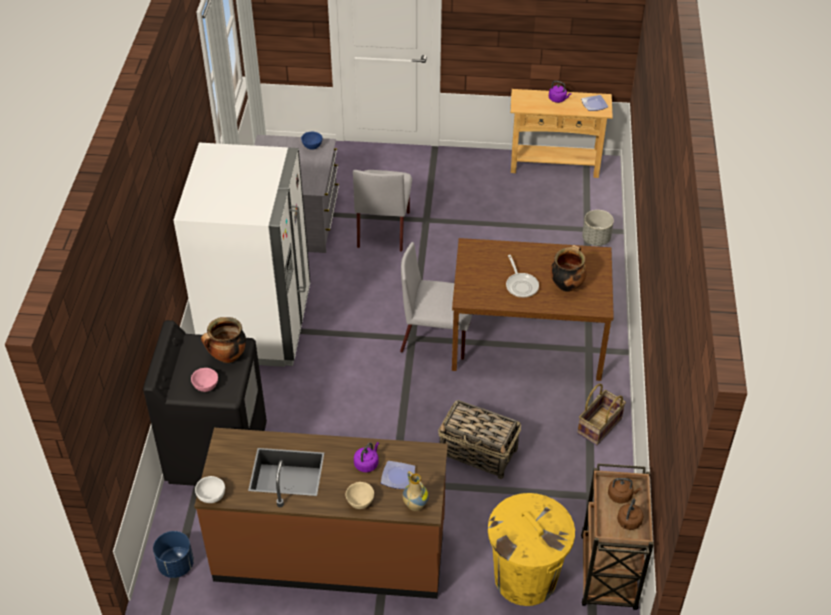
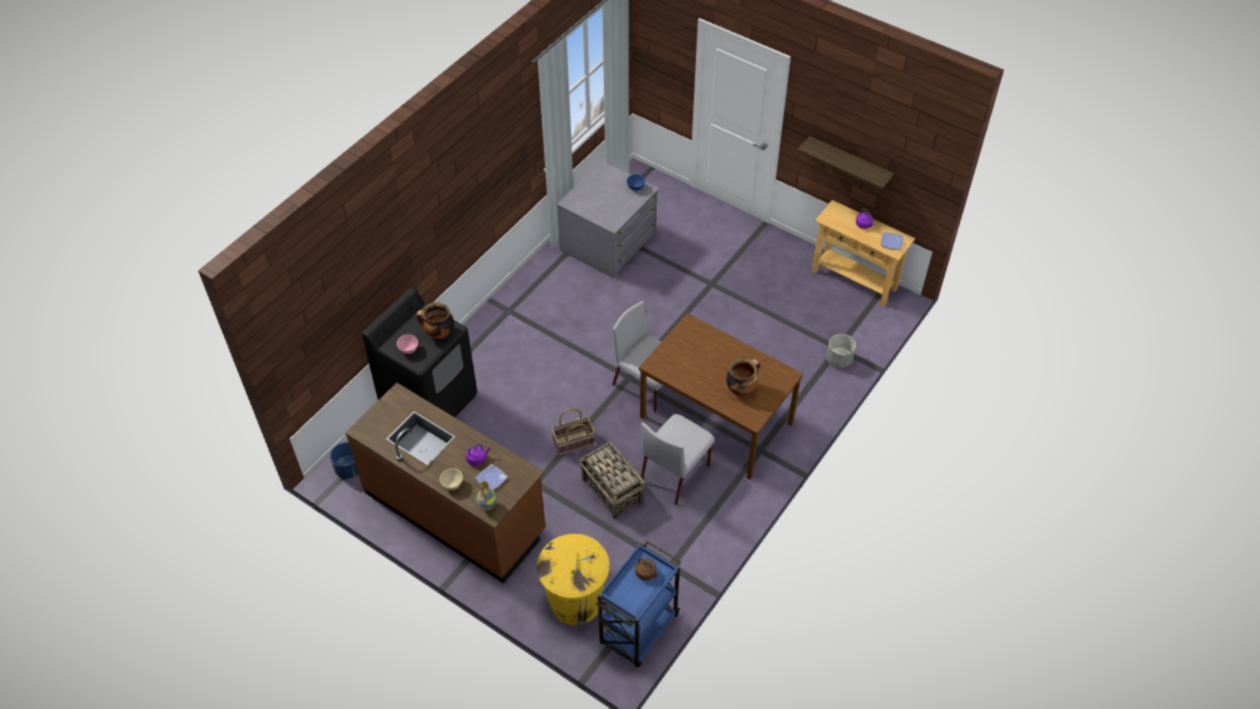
camera: 30 degrees right, 5 degrees up
white fridge [173,143,310,367] -> none
white bowl [195,476,225,503] -> none
grey chair [353,170,412,252] -> grey chair moved to [641,414,715,505]
frying pan [506,255,539,298] -> none
basket [577,384,626,445] -> basket moved to [551,408,595,456]
brown cart [581,463,654,610] -> blue cart [596,541,681,667]
brown kettle [617,499,644,530] -> none
none -> shelf [797,136,894,190]

